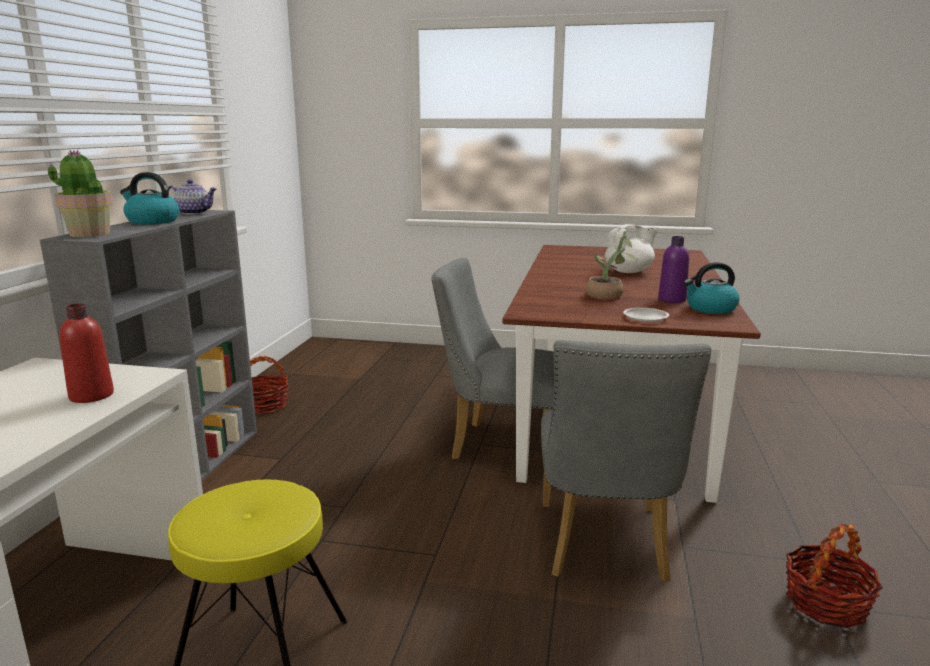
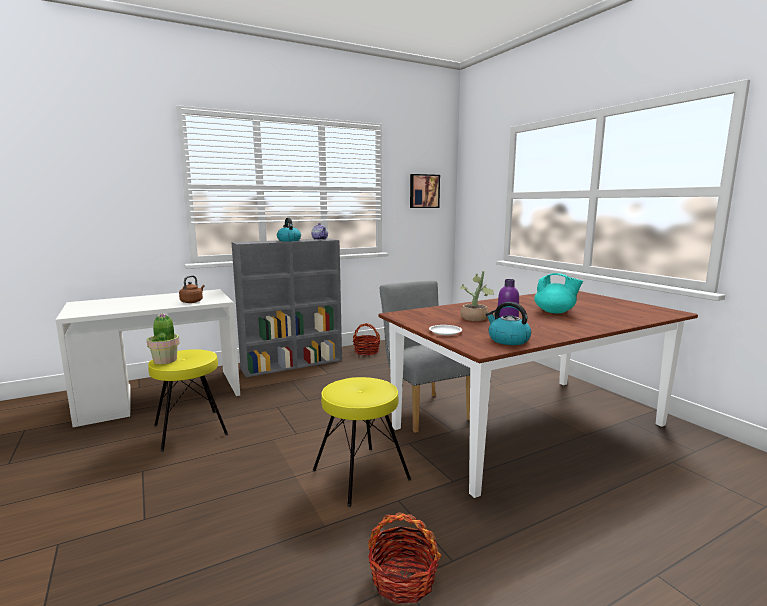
camera: 50 degrees right, 5 degrees down
potted plant [48,150,113,237] -> potted plant moved to [147,313,180,364]
red bottle [59,303,114,403] -> brown kettle [179,275,205,303]
grey chair [541,340,711,582] -> yellow stool [313,377,411,507]
white teapot [605,224,657,273] -> turquoise teapot [534,273,583,314]
none -> picture [410,174,440,208]

